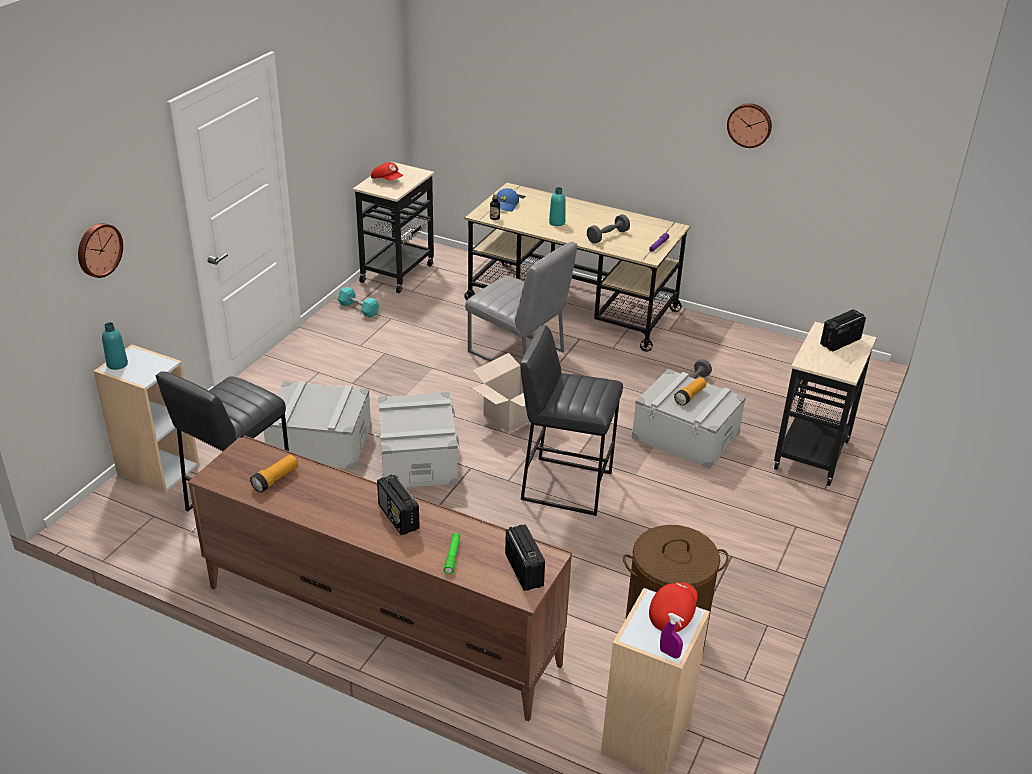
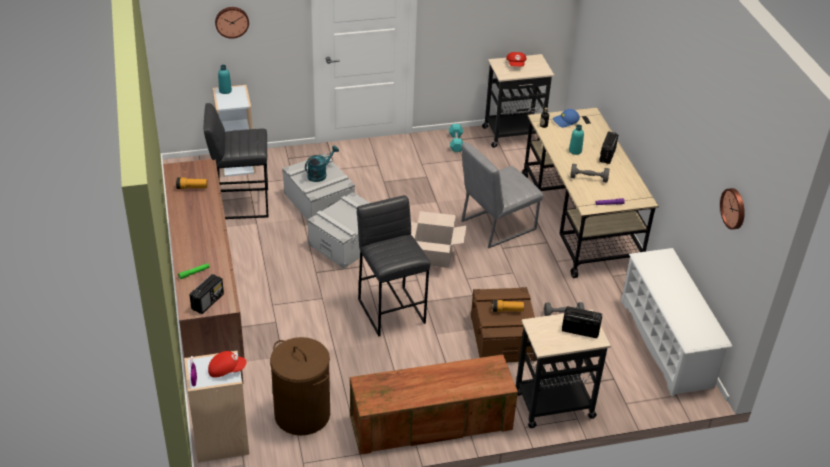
camera: 50 degrees right, 5 degrees up
radio [377,474,420,535] -> radio moved to [599,131,619,164]
grey chair [465,242,577,362] -> grey chair turned 60 degrees clockwise [461,142,543,248]
grey storage box [632,369,746,469] -> brown storage box [471,287,536,362]
wall clock [727,103,772,148] -> wall clock moved to [720,188,745,230]
none -> turquoise watering can [305,145,339,182]
none -> brown bench [350,354,518,455]
none -> white shoe rack [621,248,732,397]

